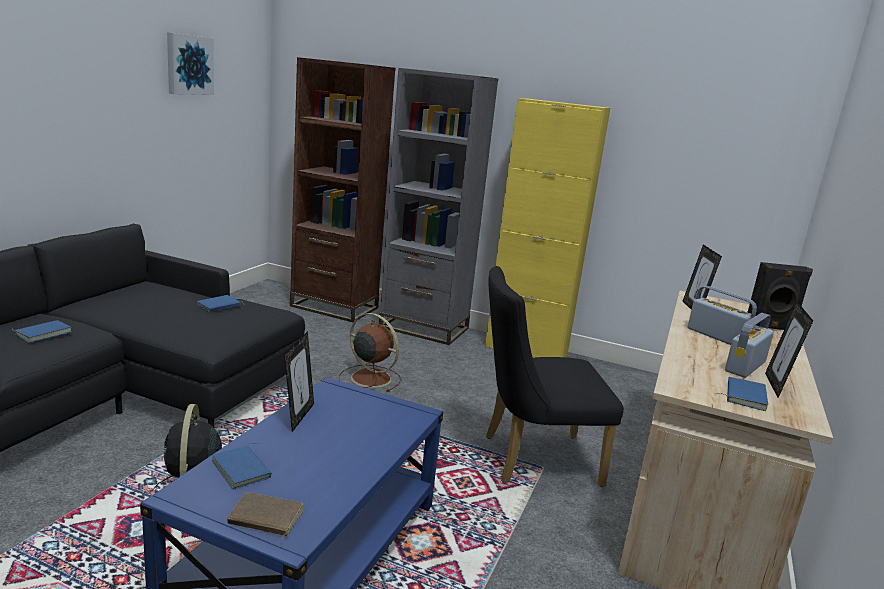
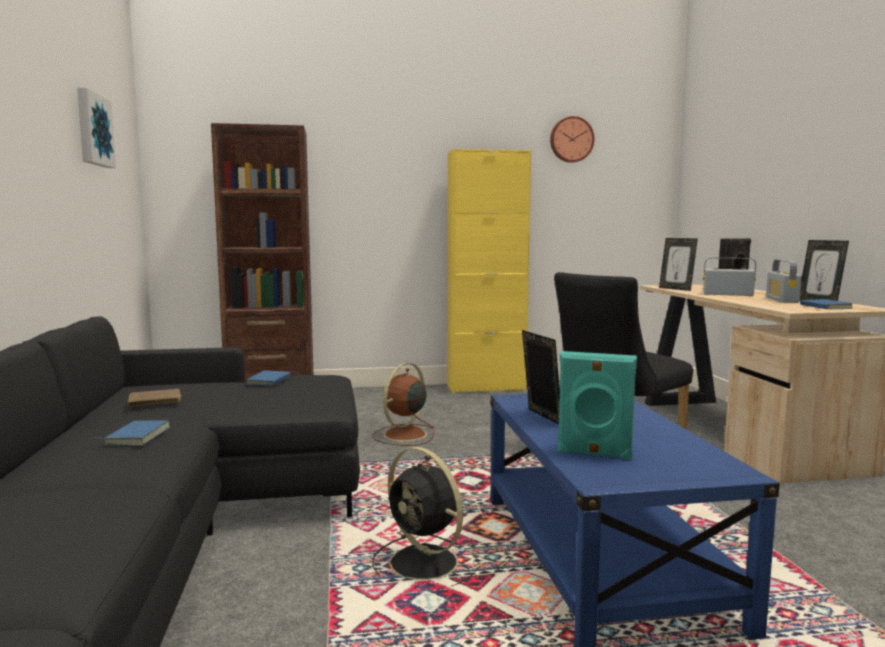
camera: 30 degrees left, 10 degrees down
blue book [212,443,272,489] -> turquoise speaker [557,351,637,460]
brown book [227,492,304,541] -> brown book moved to [128,389,182,407]
brown fan [338,313,401,392] -> brown fan turned 60 degrees counterclockwise [373,363,434,446]
grey bookcase [379,68,499,345] -> none
none -> wall clock [550,116,594,163]

